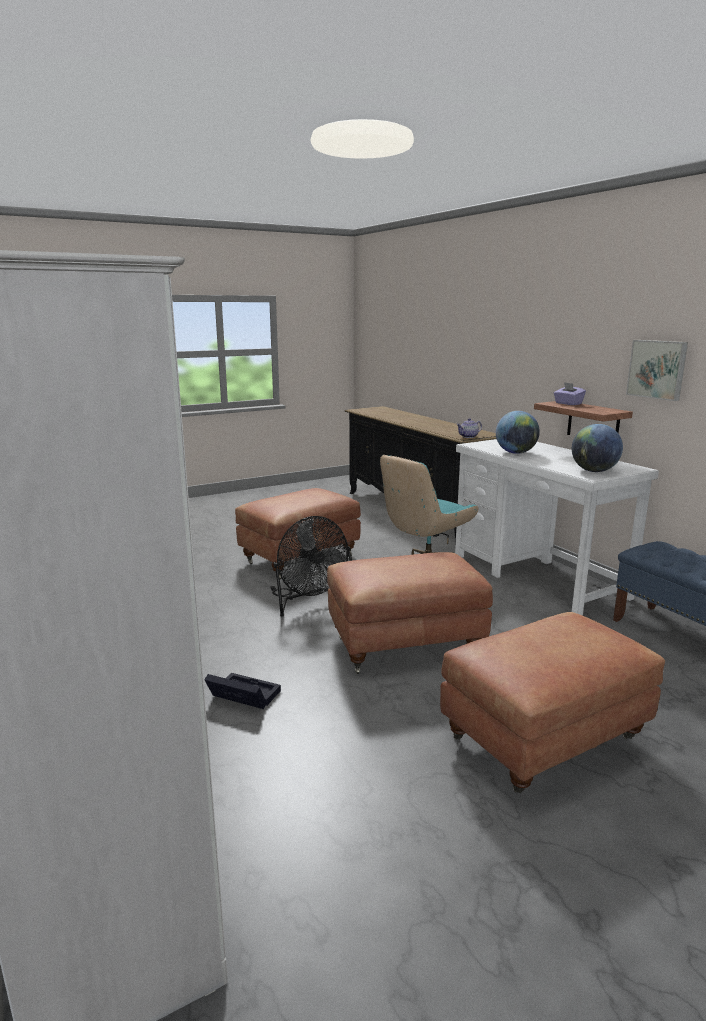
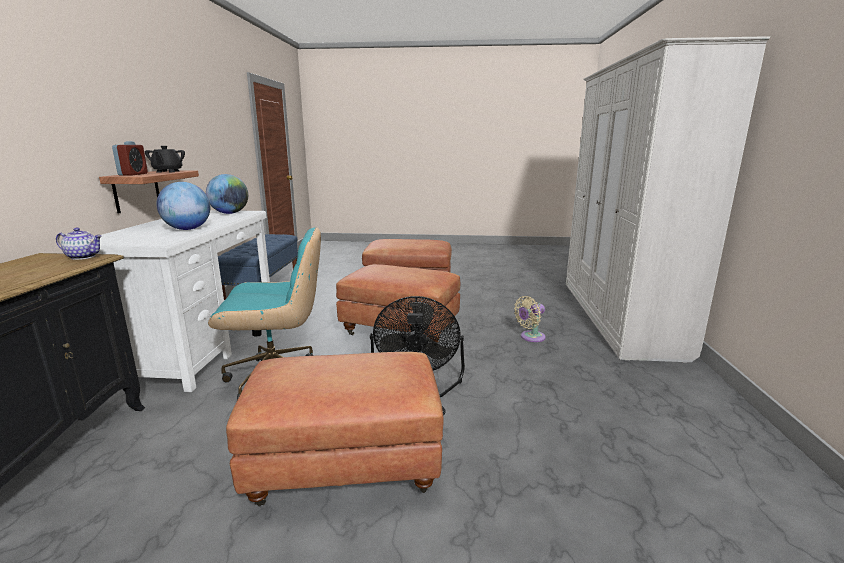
camera: 145 degrees left, 0 degrees up
black storage box [205,673,281,709] -> beige fan [514,296,546,342]
purple tissue box [554,382,586,405] -> alarm clock [112,141,148,176]
picture [626,340,688,401] -> none
none -> black teapot [145,146,185,172]

